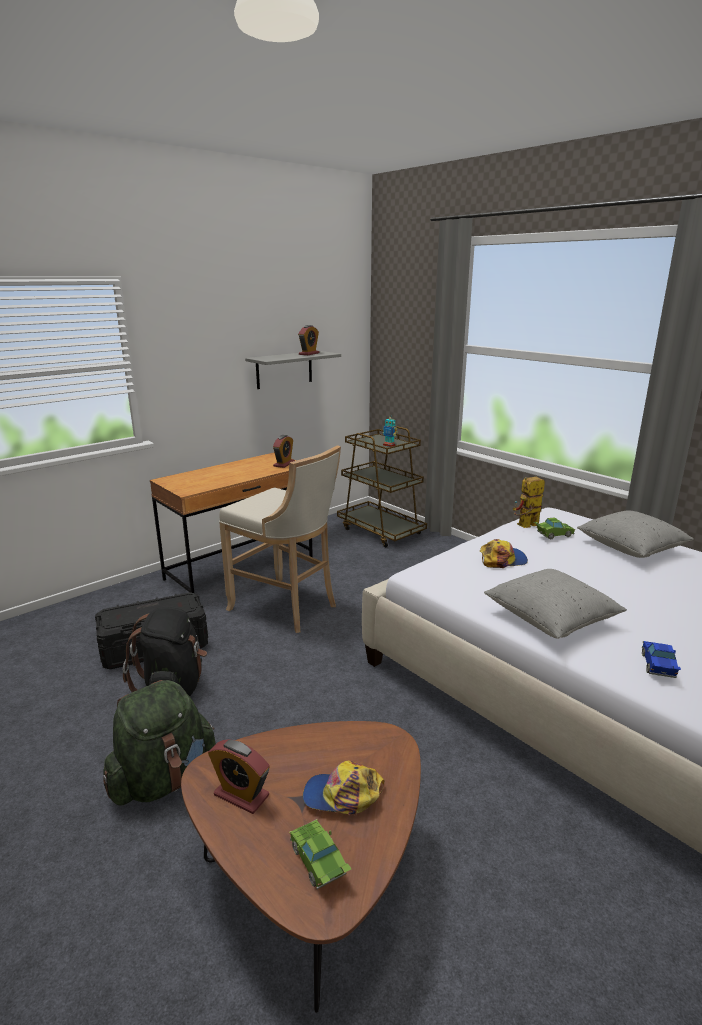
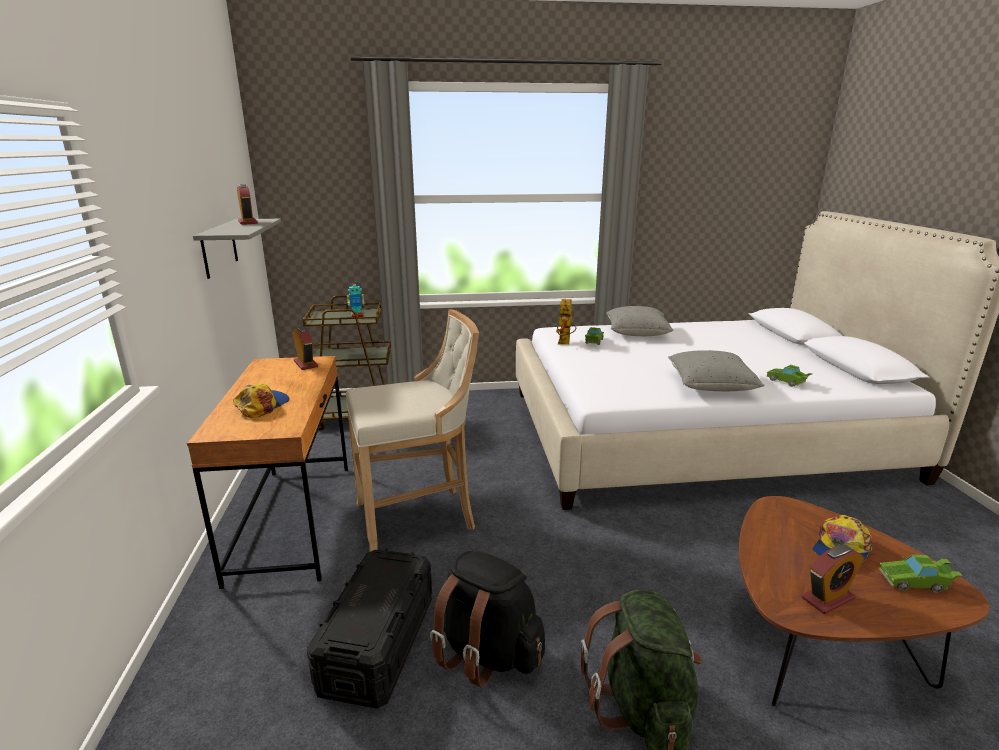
camera: 55 degrees left, 0 degrees up
cap [480,539,528,568] -> cap moved to [233,383,290,418]
blue toy car [642,641,681,678] -> green toy car [767,365,812,387]

